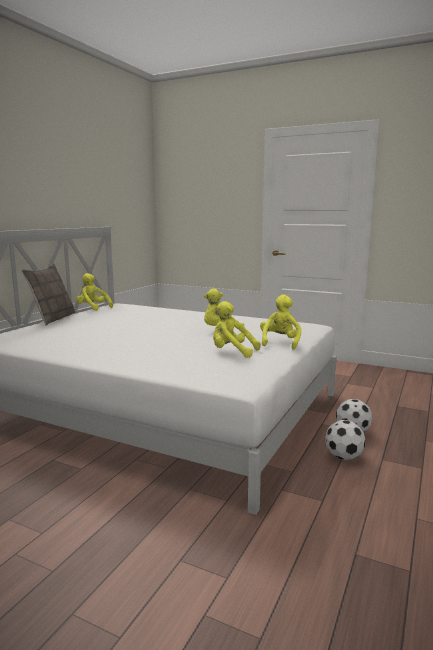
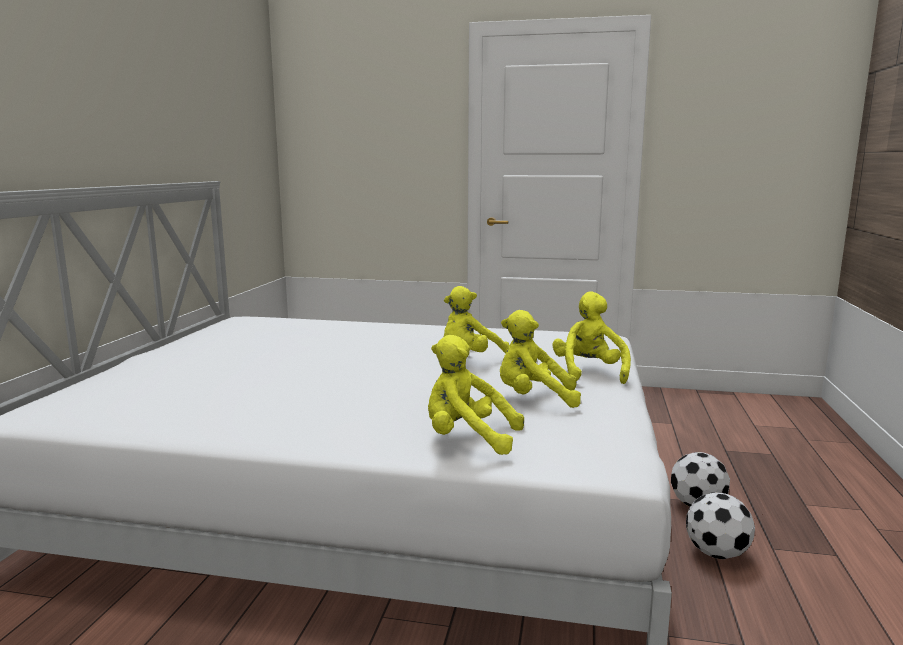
camera: 15 degrees left, 0 degrees up
pillow [22,263,75,325] -> none
yellow plush toy [76,273,113,311] -> yellow plush toy moved to [428,335,524,455]

